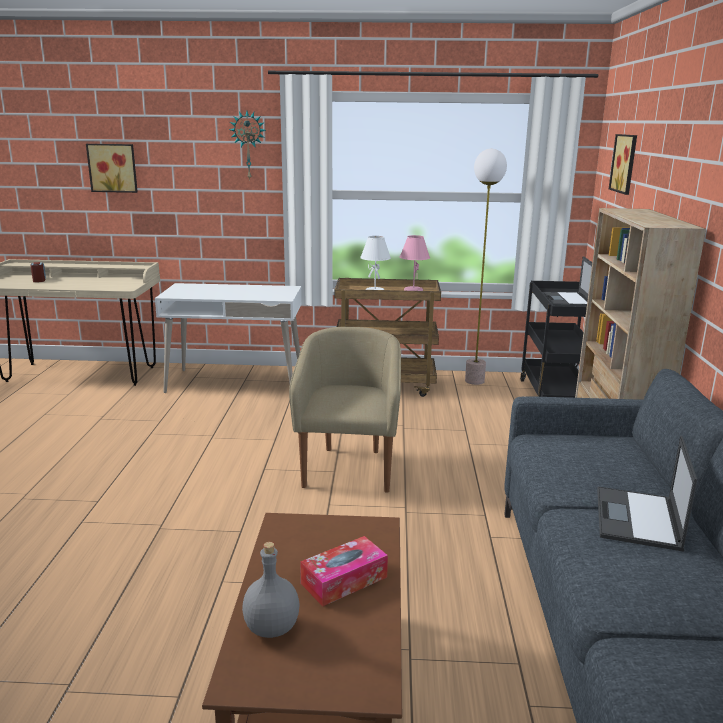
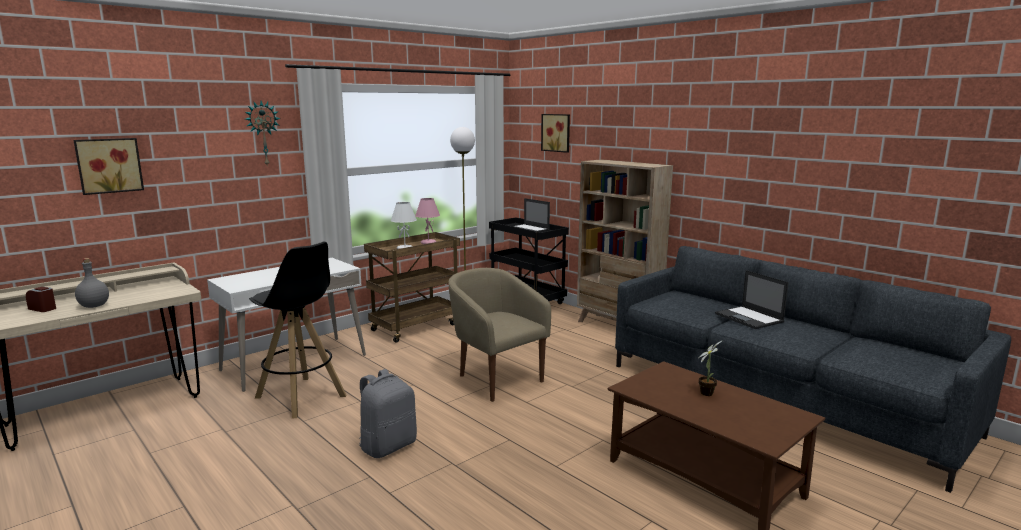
camera: 45 degrees left, 5 degrees down
grey bottle [242,542,300,638] -> grey bottle moved to [75,258,109,308]
tissue box [300,536,388,606] -> potted plant [699,341,722,396]
none -> black stool [249,242,346,418]
none -> grey backpack [360,369,417,458]

